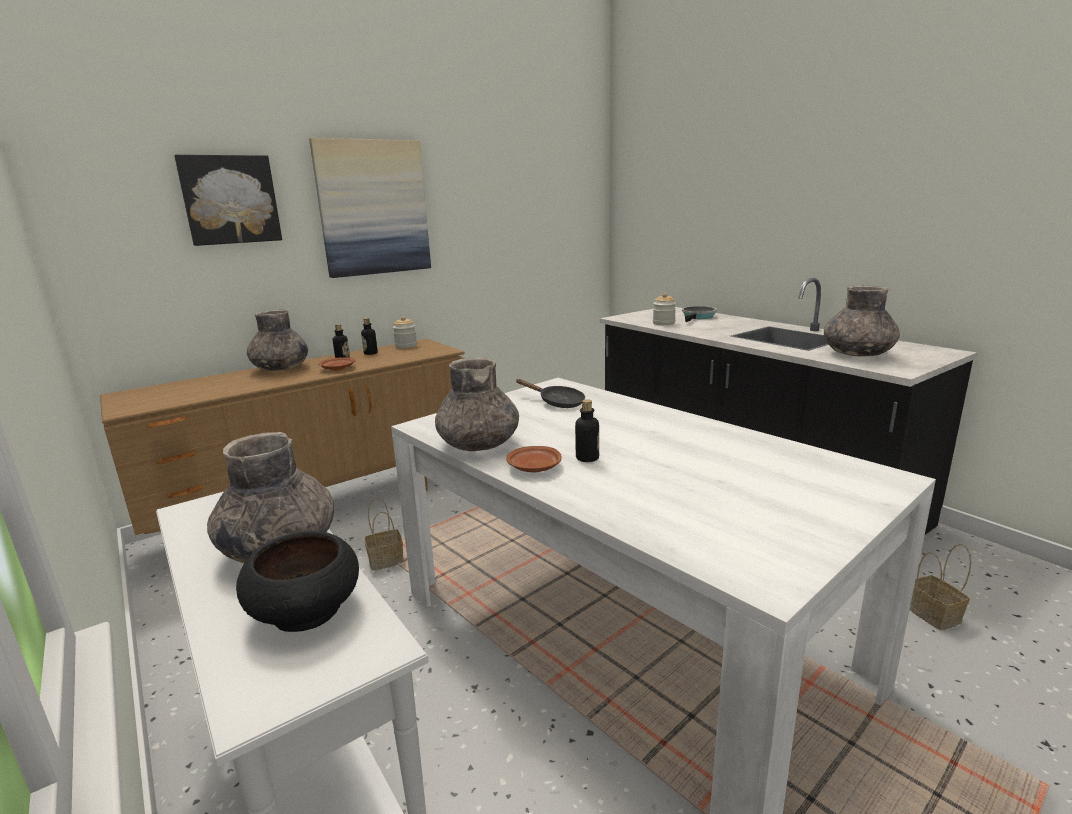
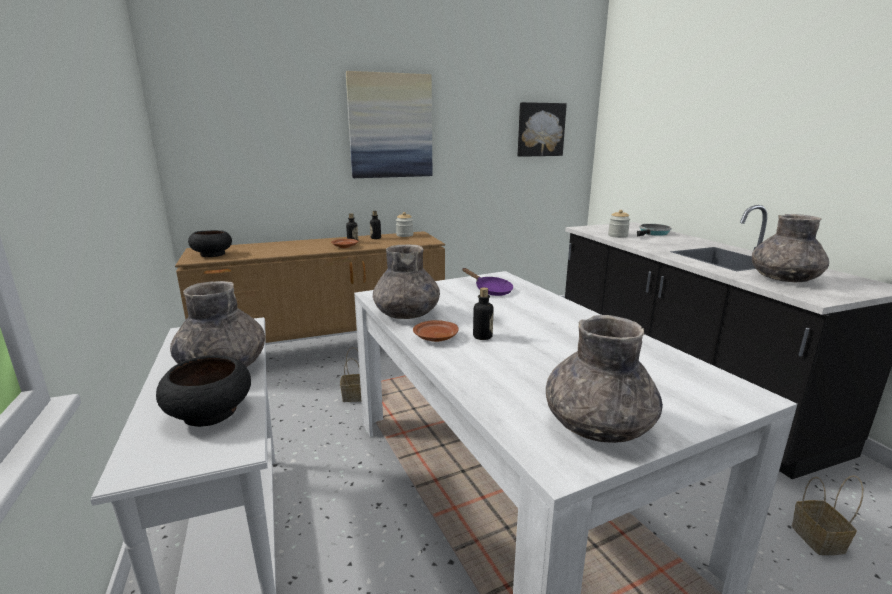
camera: 15 degrees right, 0 degrees up
picture [174,155,282,246] -> picture moved to [517,102,567,157]
grey vase [247,309,308,371] -> grey vase moved to [546,315,663,443]
black frying pan [516,379,585,408] -> purple frying pan [462,268,513,296]
none -> black bowl [188,230,232,257]

